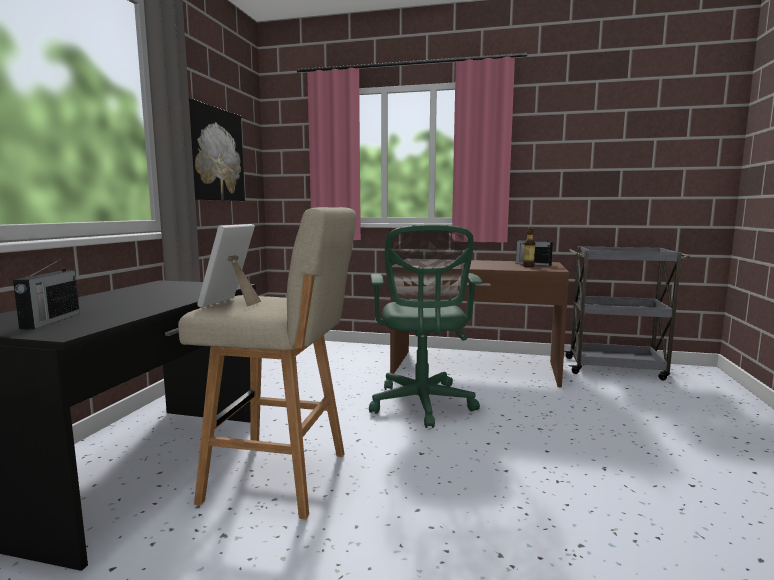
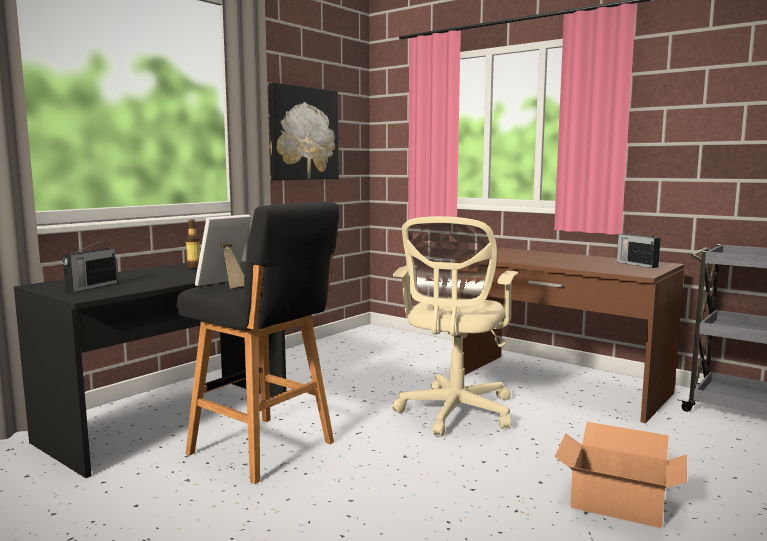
camera: 25 degrees right, 0 degrees up
beige stool [178,207,356,519] -> black stool [177,201,339,484]
green office chair [369,224,482,428] -> beige office chair [392,216,518,436]
bottle [523,228,535,267] -> bottle moved to [186,219,200,269]
none -> cardboard box [555,422,687,528]

